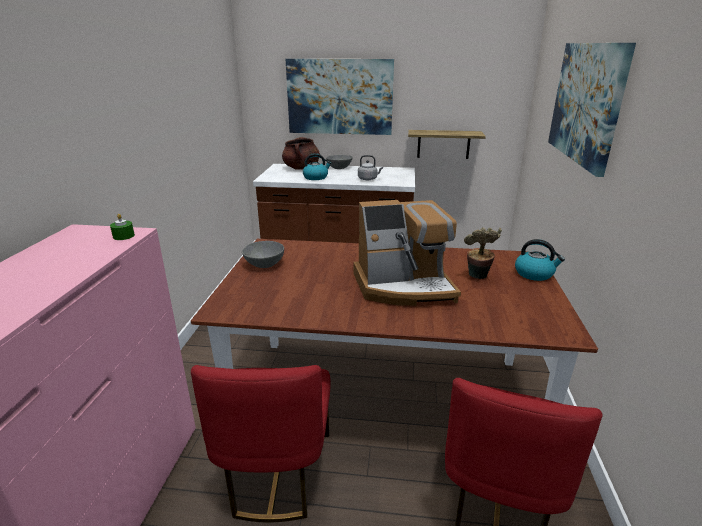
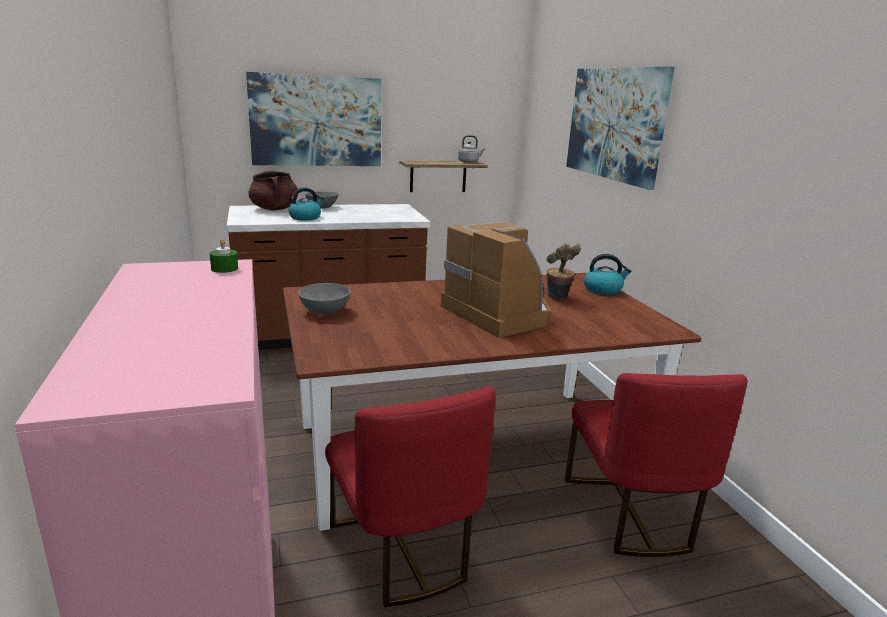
camera: 25 degrees left, 5 degrees down
coffee machine [354,200,461,306] -> coffee machine turned 90 degrees counterclockwise [441,221,551,338]
grey kettle [358,155,383,180] -> grey kettle moved to [458,135,485,163]

